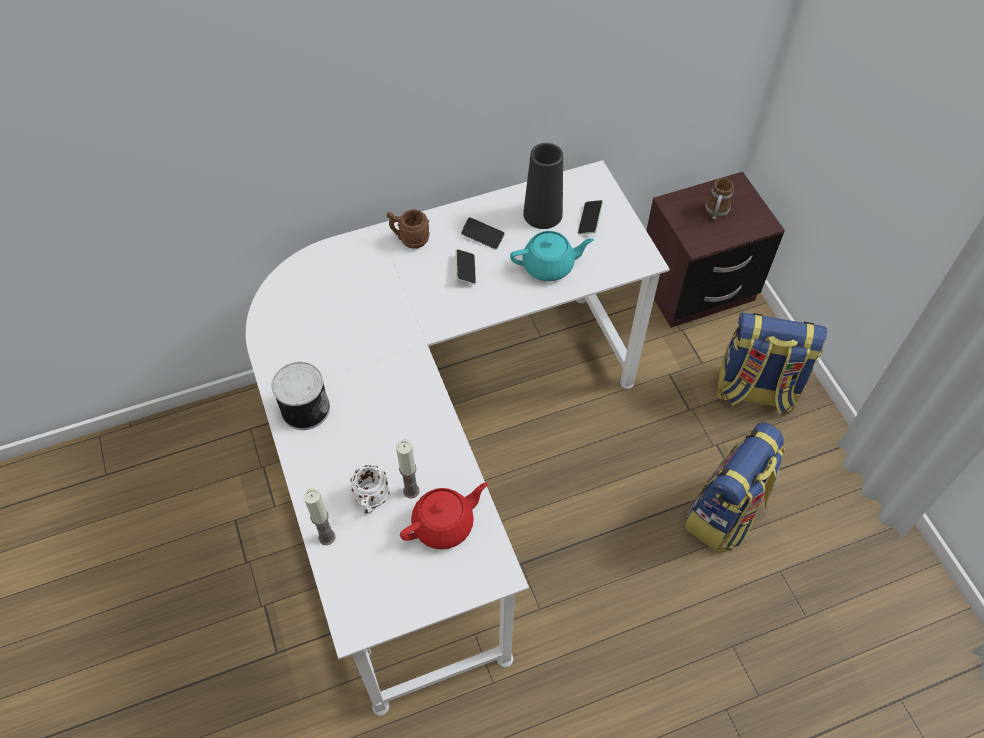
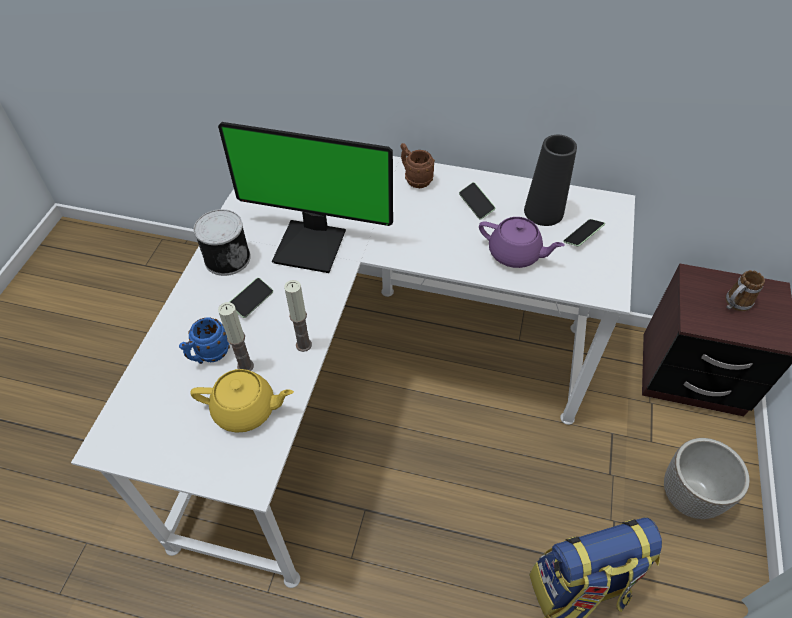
camera: 35 degrees right, 5 degrees down
candle [303,488,335,545] -> candle moved to [284,280,312,352]
white mug [350,465,390,513] -> blue mug [179,317,230,364]
red teapot [400,482,488,549] -> yellow teapot [190,369,294,433]
phone [456,249,476,284] -> phone moved to [230,278,273,318]
turquoise teapot [510,231,594,281] -> purple teapot [479,217,565,268]
backpack [716,313,827,414] -> planter [664,438,750,519]
none -> monitor [218,122,393,273]

